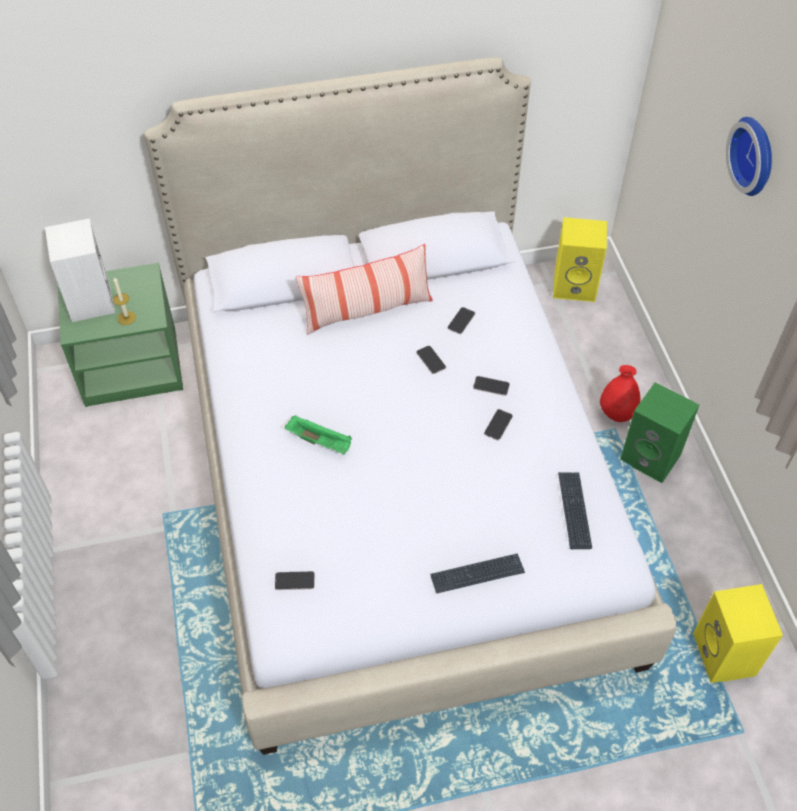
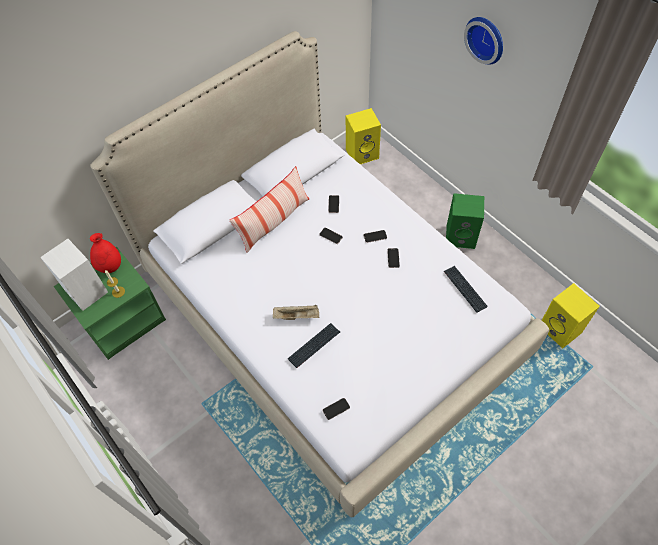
camera: 25 degrees left, 5 degrees up
green tray [285,415,352,455] -> beige tray [273,304,319,320]
keyboard [430,553,525,594] -> keyboard moved to [288,323,340,368]
red vase [600,365,640,422] -> red vase moved to [90,233,121,273]

